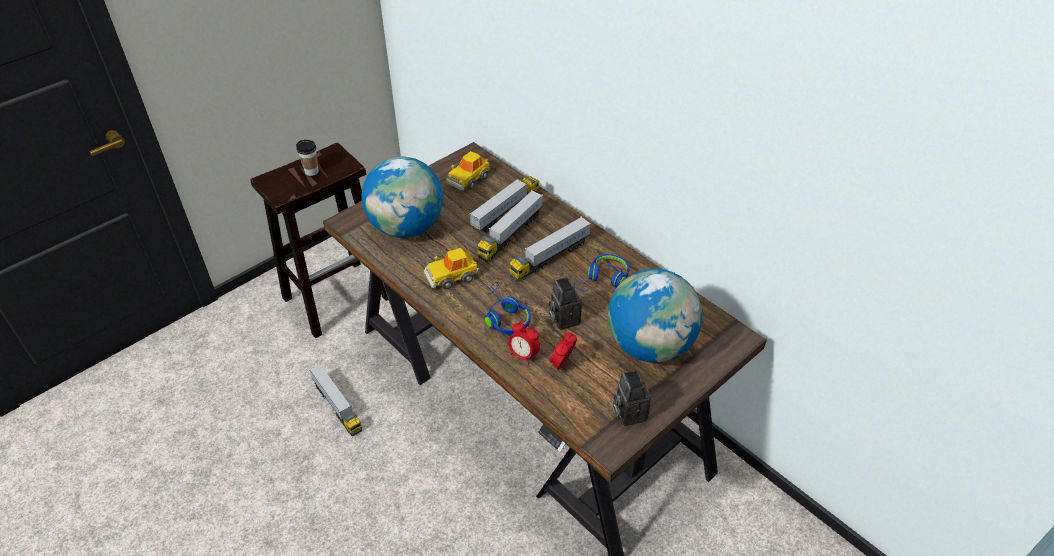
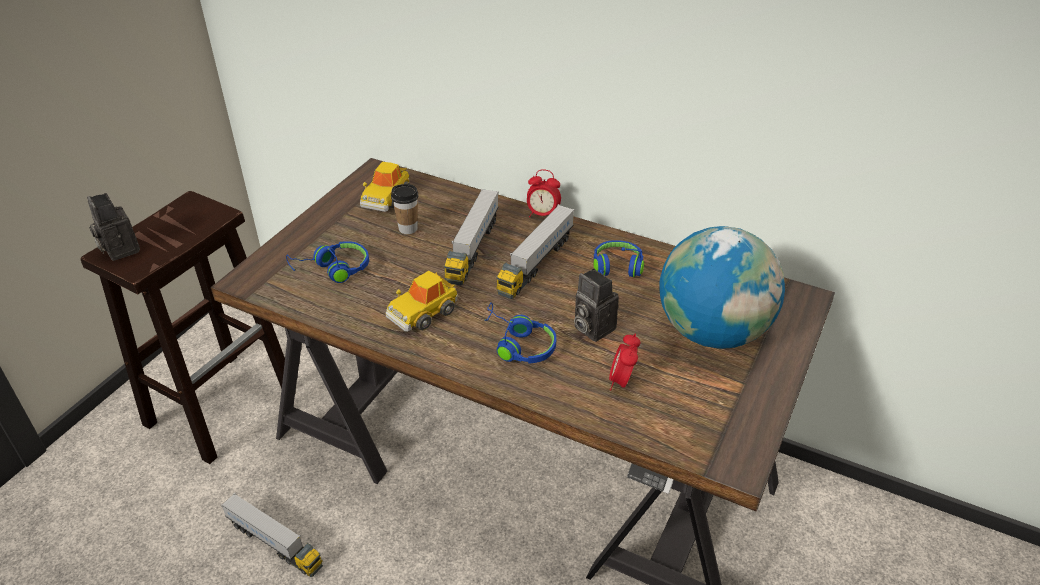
camera: 20 degrees left, 5 degrees down
cup [296,140,319,176] -> cup moved to [391,184,418,234]
globe [361,156,443,238] -> blue headphones [286,241,369,283]
toy truck [469,176,539,233] -> none
alarm clock [508,320,540,365] -> alarm clock moved to [527,169,561,217]
camera [613,370,651,426] -> camera moved to [87,193,140,261]

